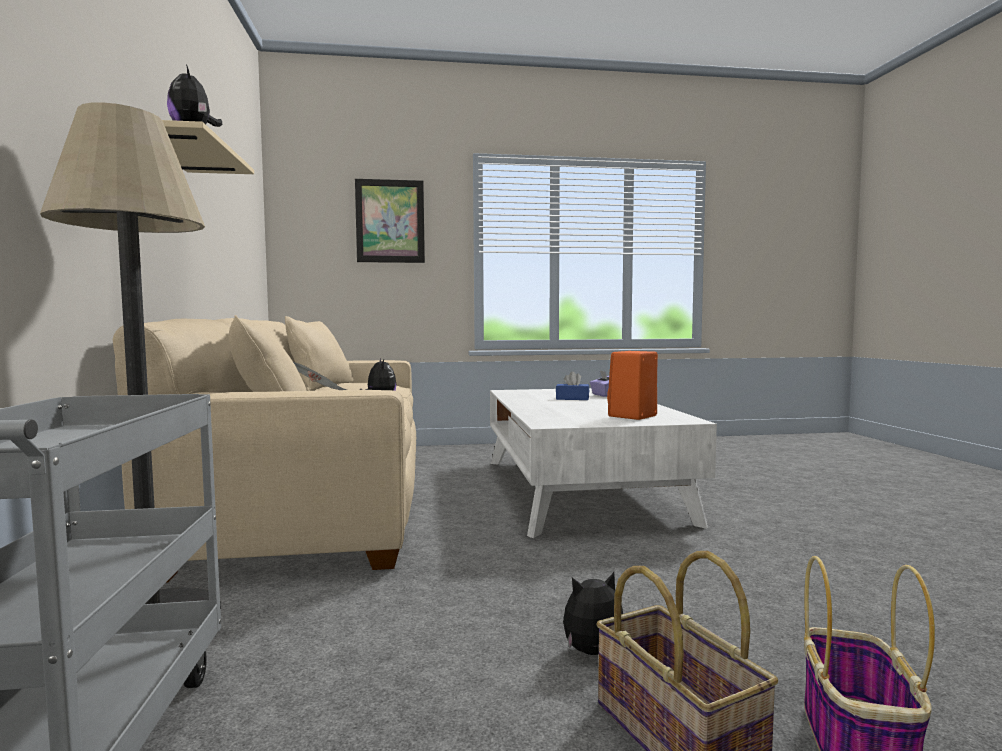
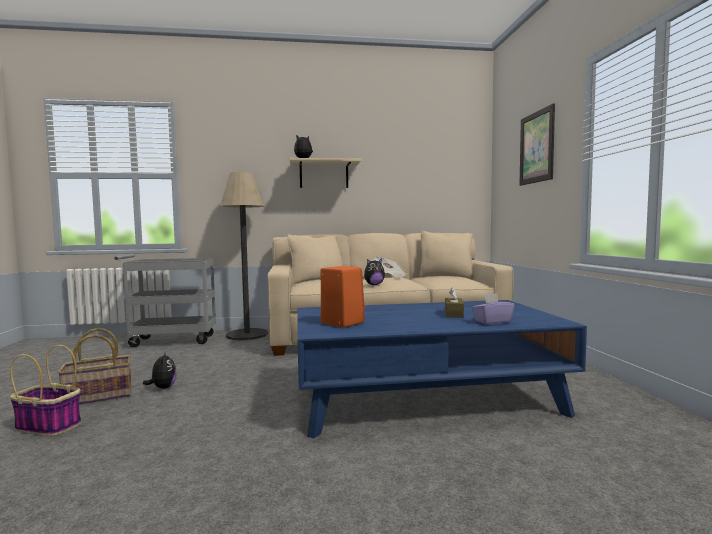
camera: 90 degrees right, 0 degrees up
white coffee table [490,388,717,538] -> blue coffee table [297,300,587,438]
blue tissue box [556,372,589,400] -> brown tissue box [445,287,464,318]

